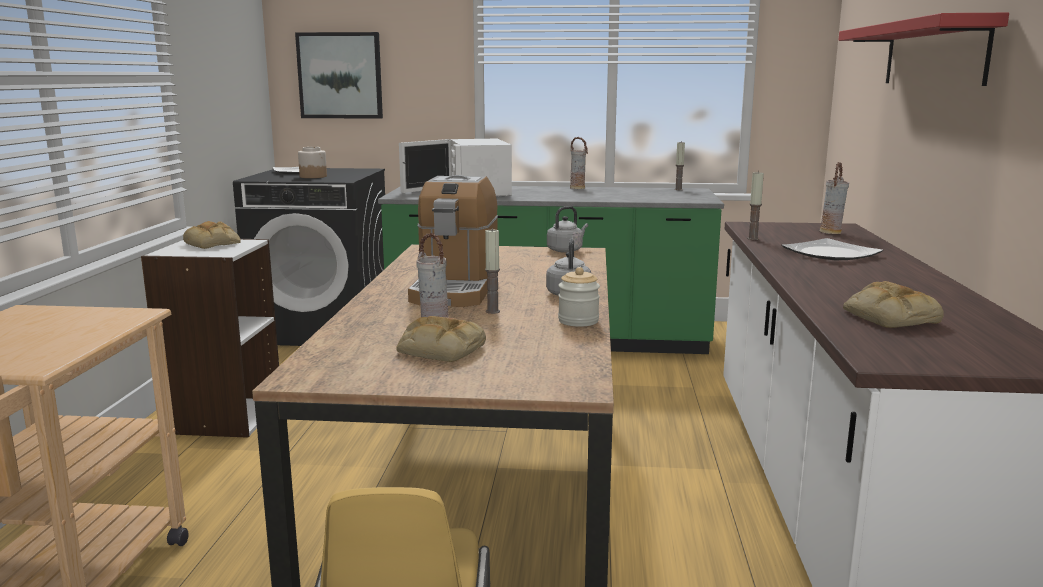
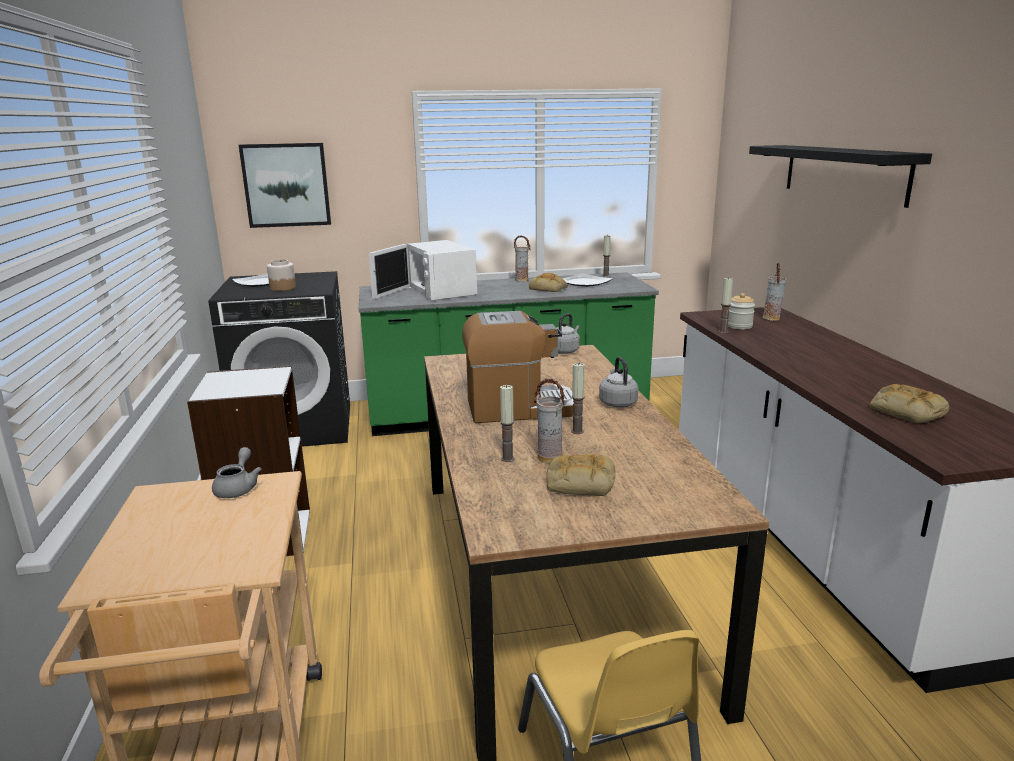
camera: 15 degrees left, 5 degrees up
bread [183,221,241,249] -> bread moved to [529,273,568,292]
coffee machine [408,175,498,307] -> coffee machine turned 90 degrees counterclockwise [462,311,574,423]
jar [558,267,600,327] -> jar moved to [728,293,755,329]
plate [781,238,883,260] -> plate moved to [562,273,612,287]
red shelf [838,13,1009,86] -> black shelf [749,145,932,208]
none -> grey teapot [212,447,262,498]
none -> candle [500,385,514,462]

